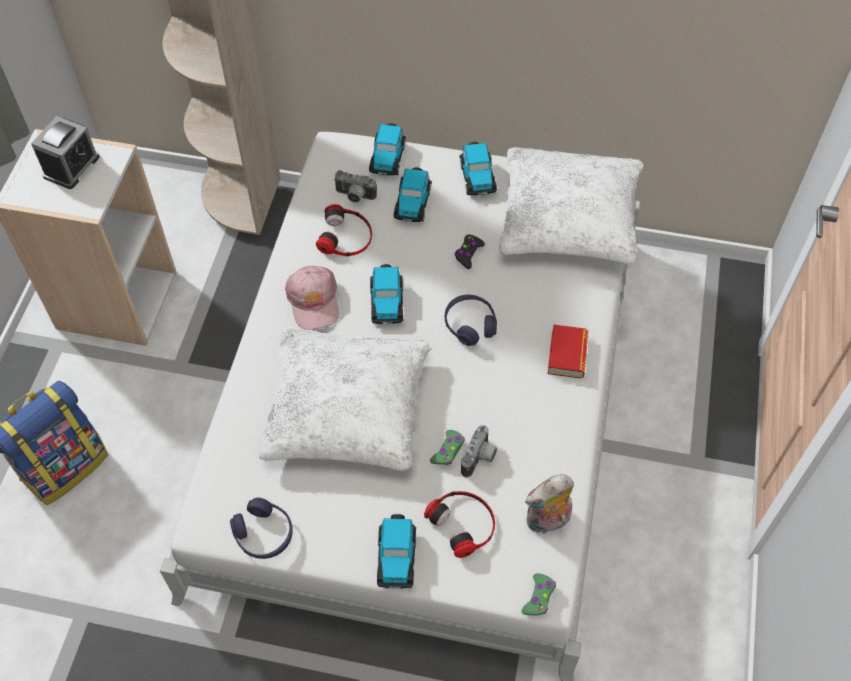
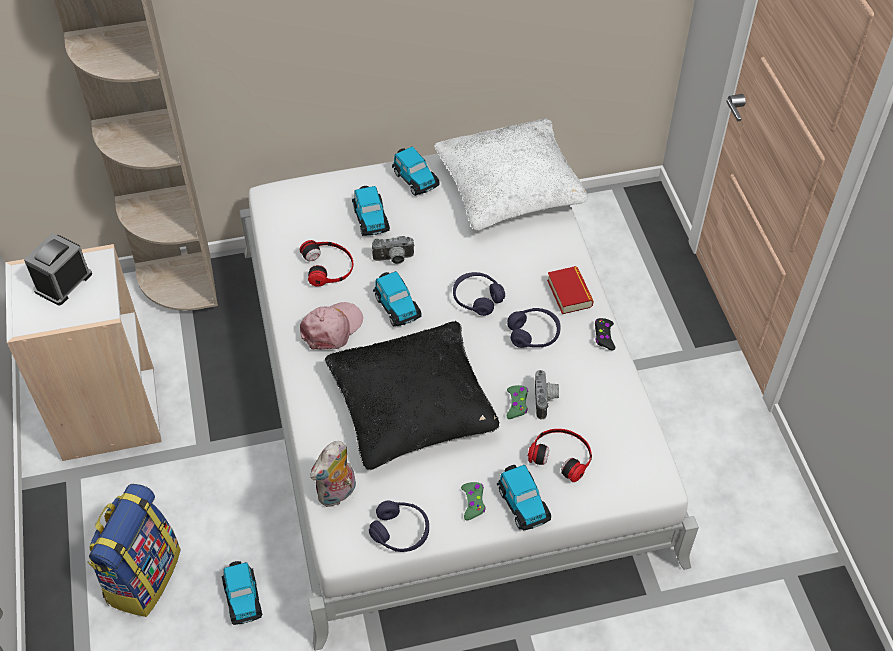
camera: 25 degrees left, 5 degrees down
alarm clock [31,116,100,189] -> alarm clock turned 150 degrees counterclockwise [24,233,92,305]
white pillow [258,327,431,472] -> black pillow [325,321,500,470]
pink cap [285,266,339,330] -> pink cap turned 105 degrees counterclockwise [300,302,363,350]
camera [334,170,377,203] -> camera moved to [372,236,415,264]
toy car [369,123,406,176] -> toy car moved to [222,561,262,625]
black game controller [454,234,485,269] -> black game controller moved to [595,318,615,351]
green game controller [522,573,556,615] -> green game controller moved to [461,482,486,520]
plush toy [525,474,574,535] -> plush toy moved to [310,441,356,508]
none -> purple headphones [507,308,561,348]

